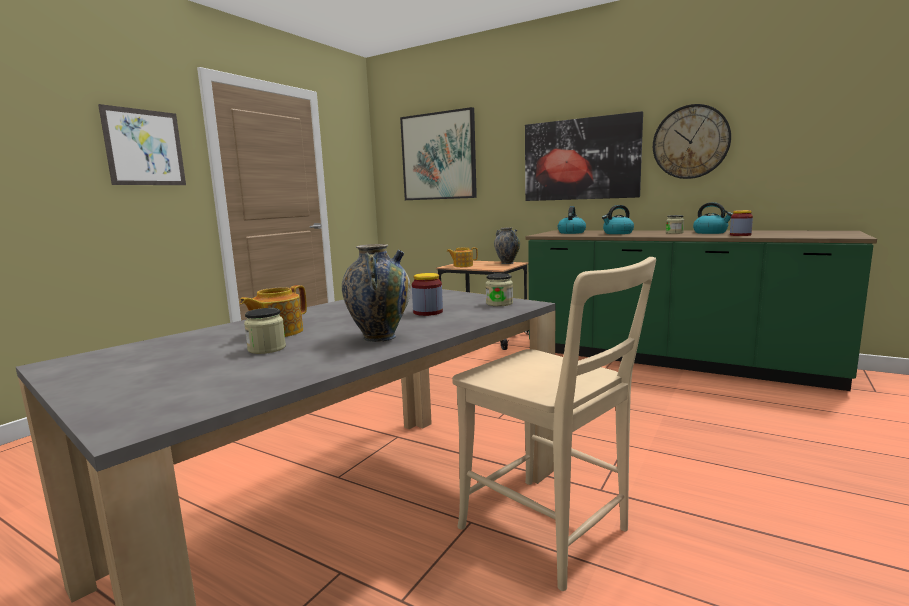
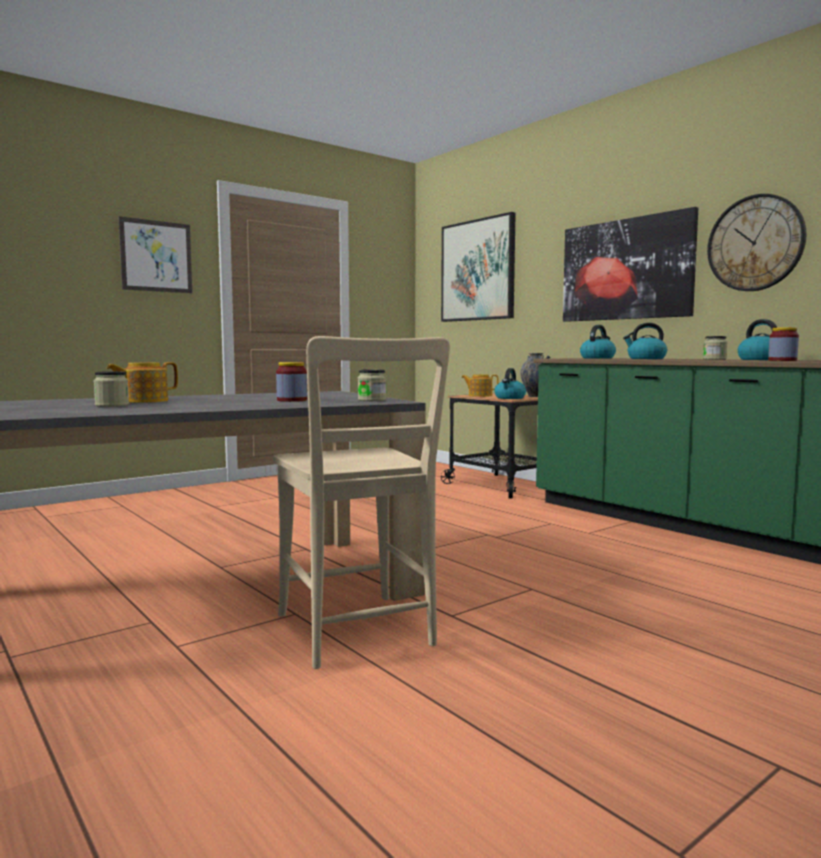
camera: 20 degrees right, 5 degrees down
vase [342,244,411,342] -> none
none -> kettle [494,368,526,399]

